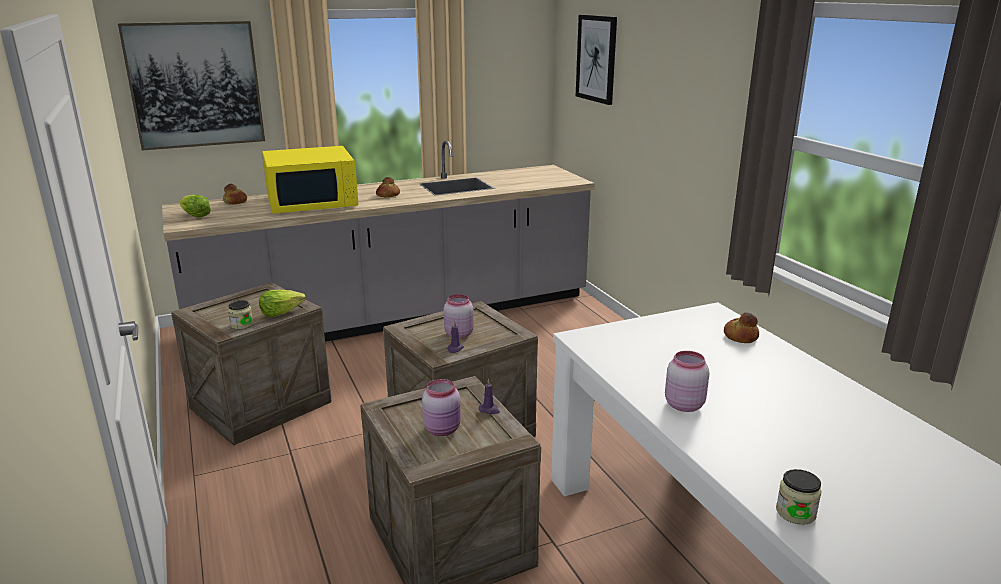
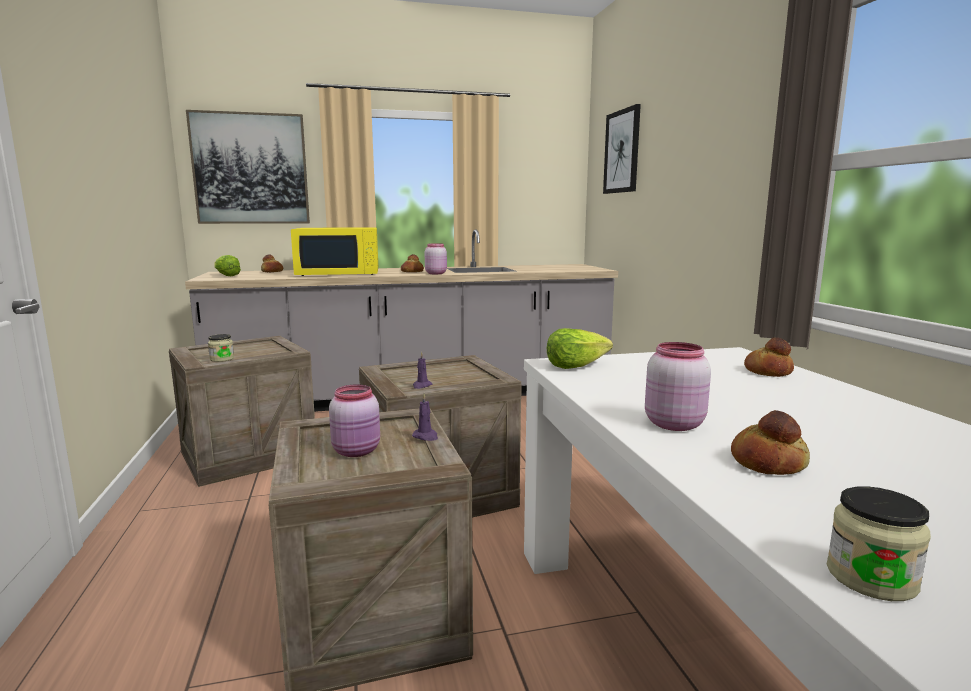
camera: 10 degrees right, 10 degrees down
lettuce [259,290,306,317] -> lettuce moved to [547,328,613,369]
pink jar [444,294,474,338] -> pink jar moved to [425,243,447,274]
none -> bread [731,410,810,475]

